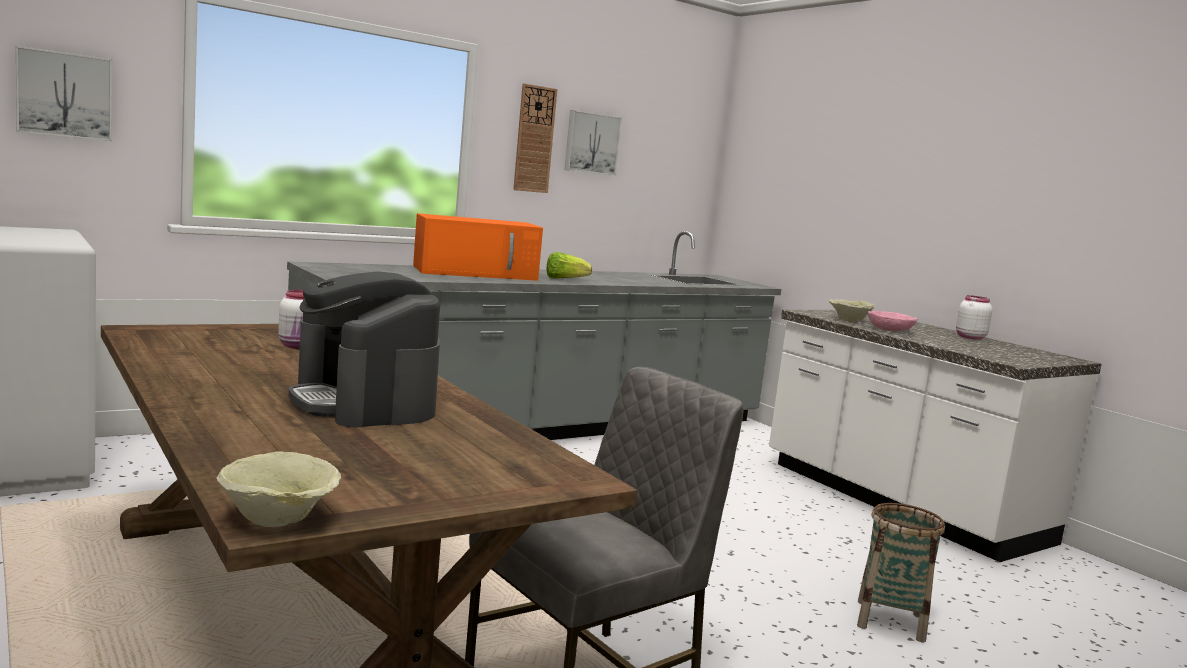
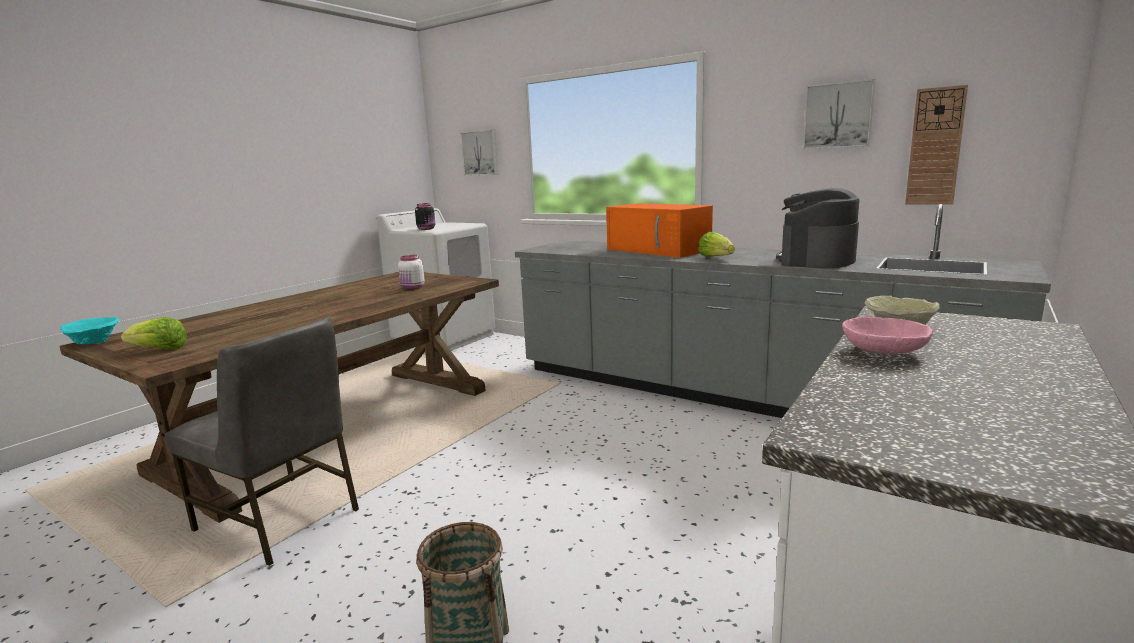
camera: 70 degrees right, 5 degrees up
beige bowl [217,451,341,527] -> turquoise bowl [60,317,120,344]
coffee machine [289,271,440,428] -> coffee machine moved to [776,188,859,268]
wall clock [513,83,557,193] -> wall clock moved to [905,85,968,205]
white jar [956,295,992,340] -> none
none -> lettuce [121,317,187,350]
none -> black jar [415,203,435,230]

